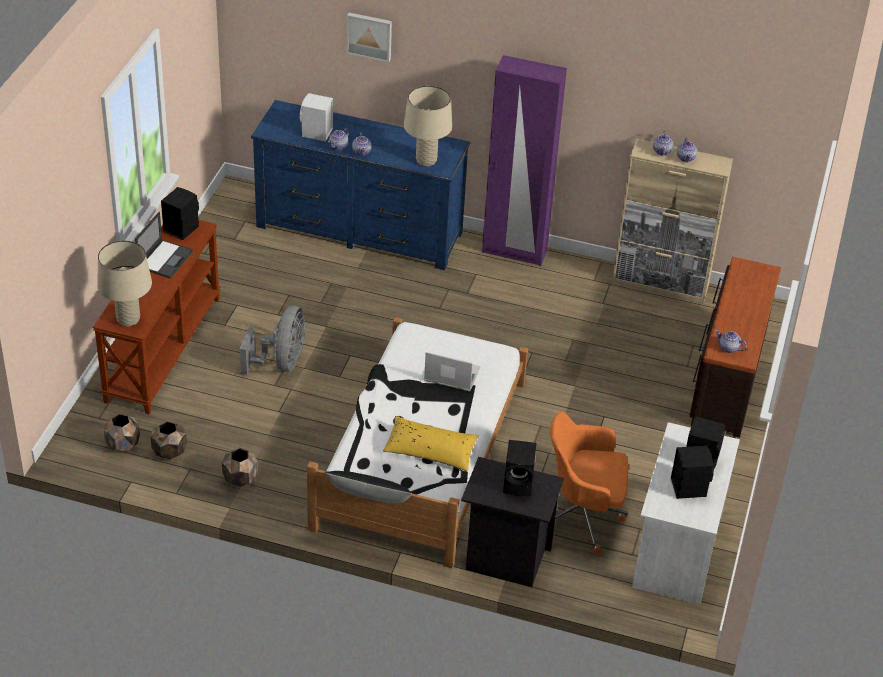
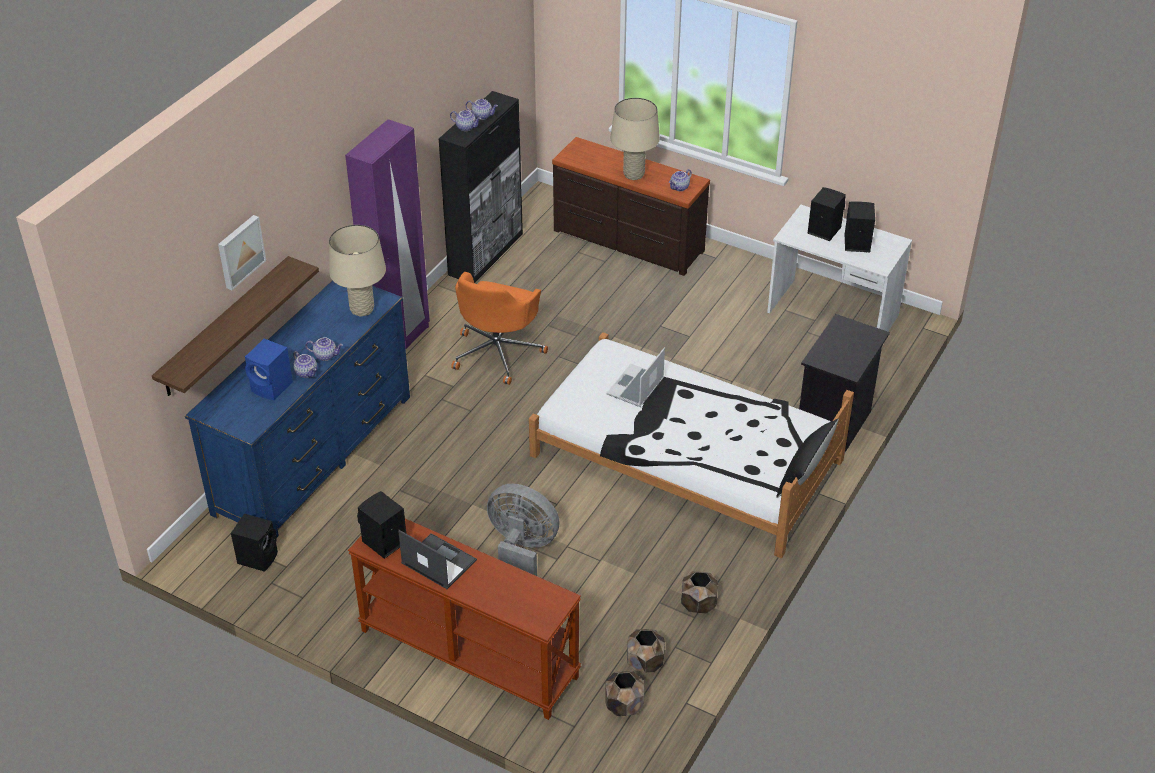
camera: 75 degrees left, 0 degrees up
beige table lamp [97,241,152,327] -> beige table lamp moved to [610,98,660,180]
white speaker [300,93,333,142] -> blue speaker [245,339,293,400]
yellow pillow [383,416,479,471] -> none
black speaker [503,440,537,496] -> black speaker moved to [231,514,278,572]
orange office chair [550,411,629,555] -> orange office chair moved to [451,272,548,385]
beige cabinet [612,139,733,304] -> black cabinet [439,91,523,283]
none -> shelf [152,256,319,396]

